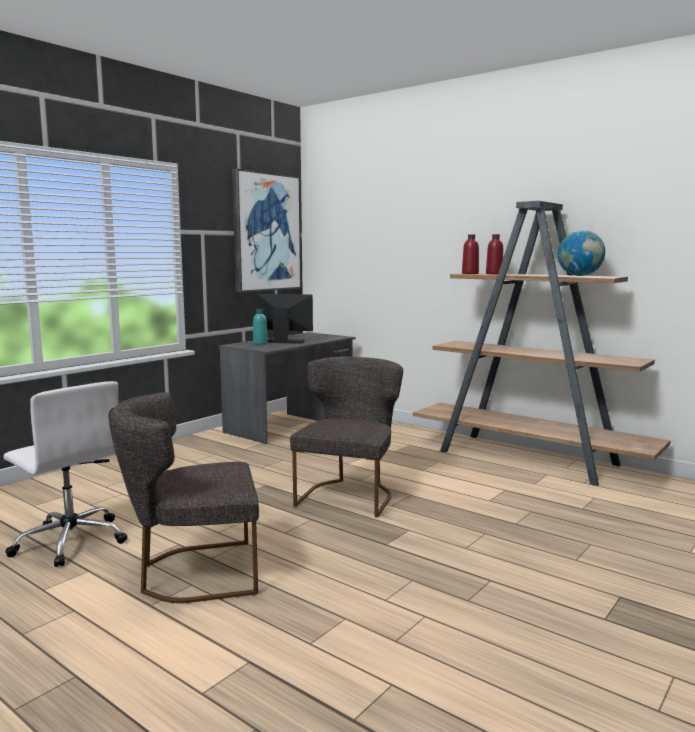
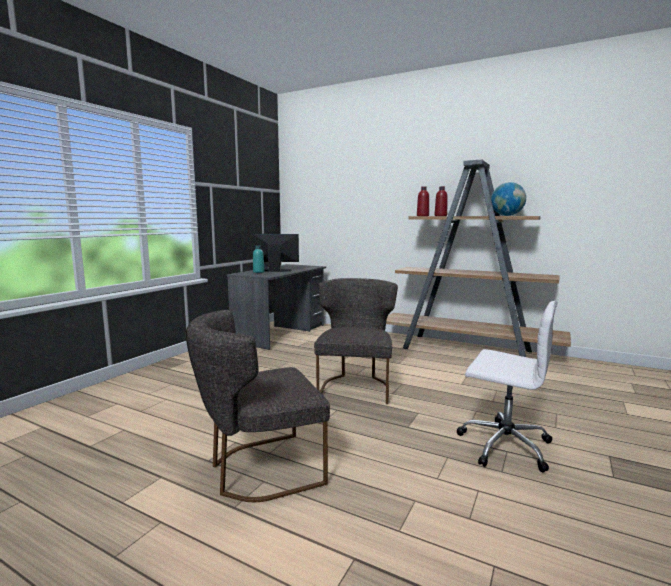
camera: 10 degrees left, 0 degrees up
white office chair [3,381,127,567] -> white office chair moved to [457,301,557,473]
picture [232,169,301,292] -> none

